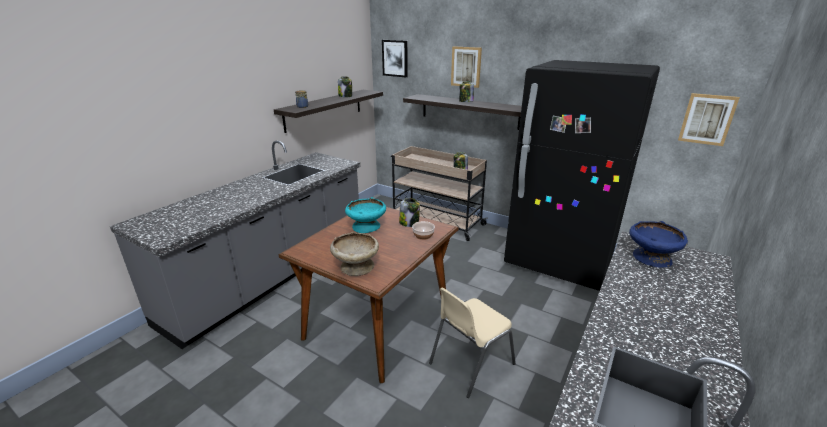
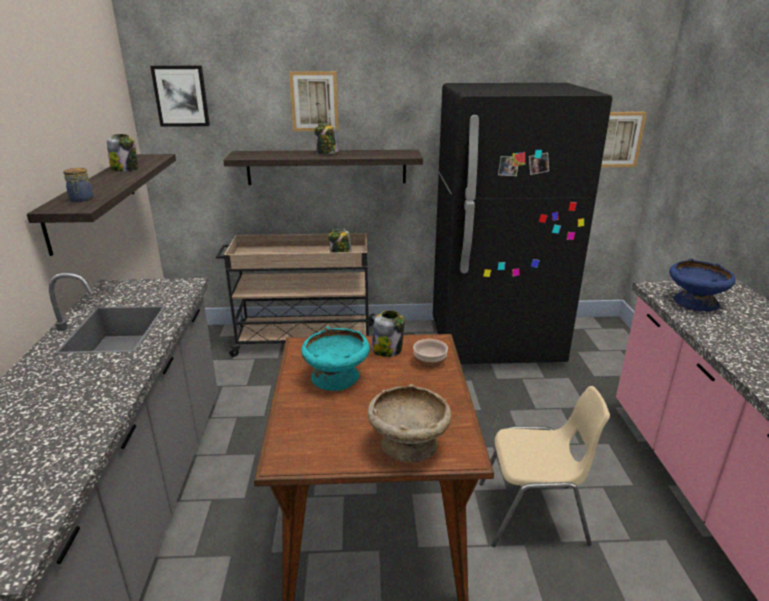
camera: 35 degrees left, 0 degrees up
beige chair [429,288,516,398] -> beige chair turned 105 degrees counterclockwise [479,386,610,547]

